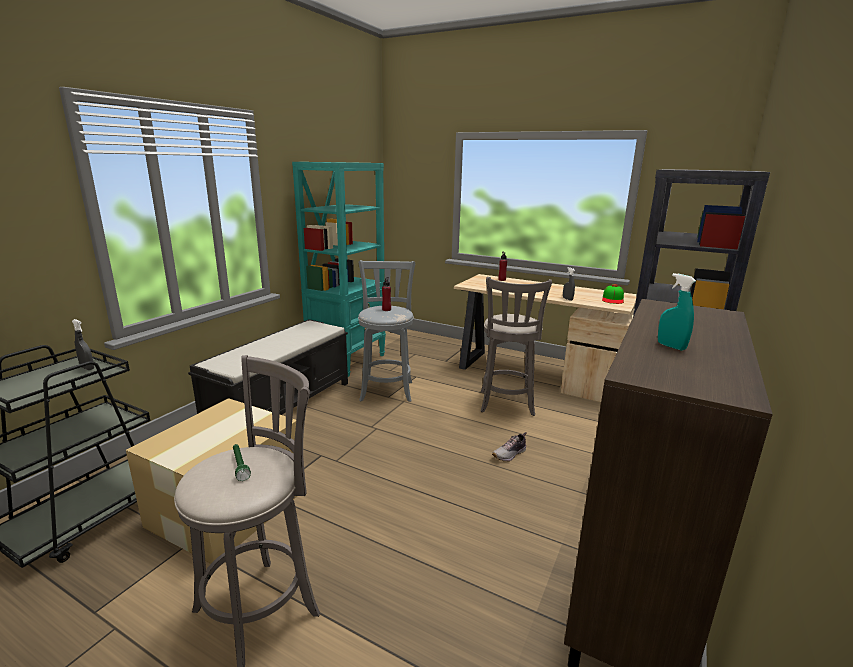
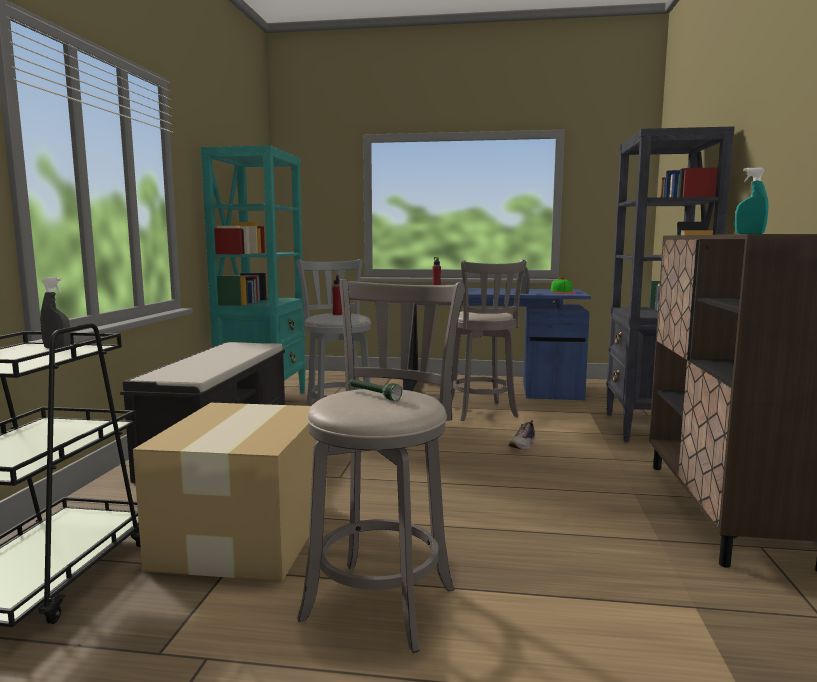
camera: 20 degrees left, 10 degrees down
beige desk [454,274,637,402] -> blue desk [403,288,591,400]

